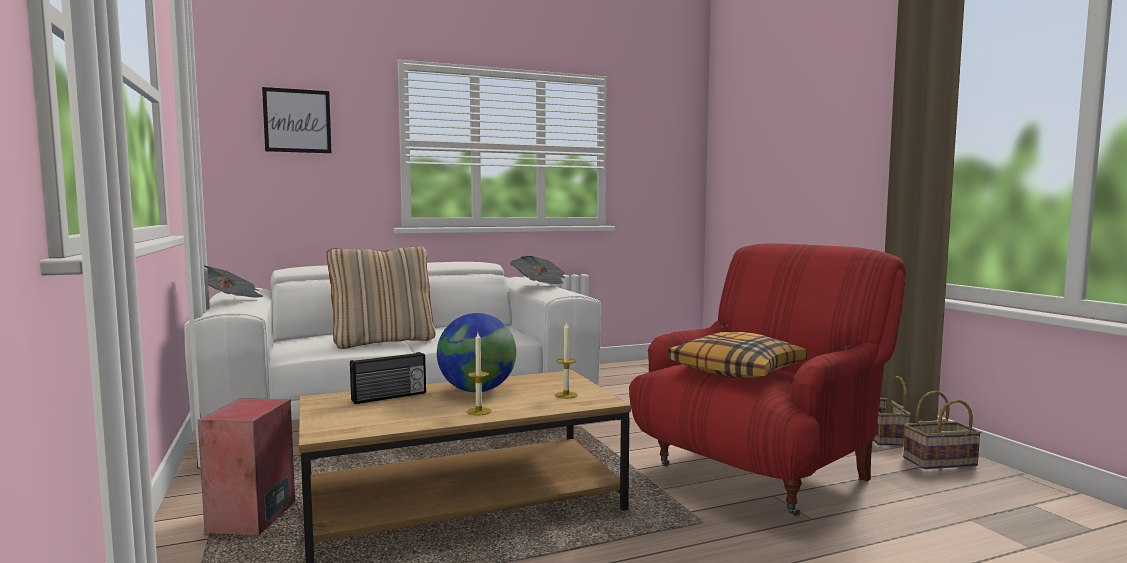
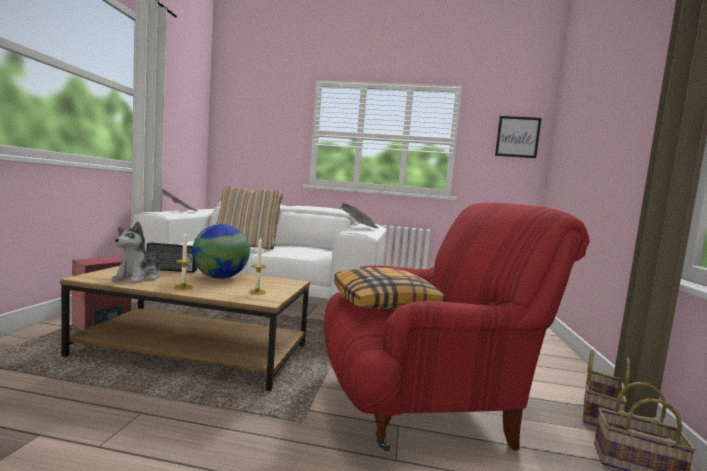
camera: 30 degrees right, 0 degrees up
picture [262,87,331,153] -> picture moved to [495,116,542,158]
none -> plush toy [112,221,160,284]

